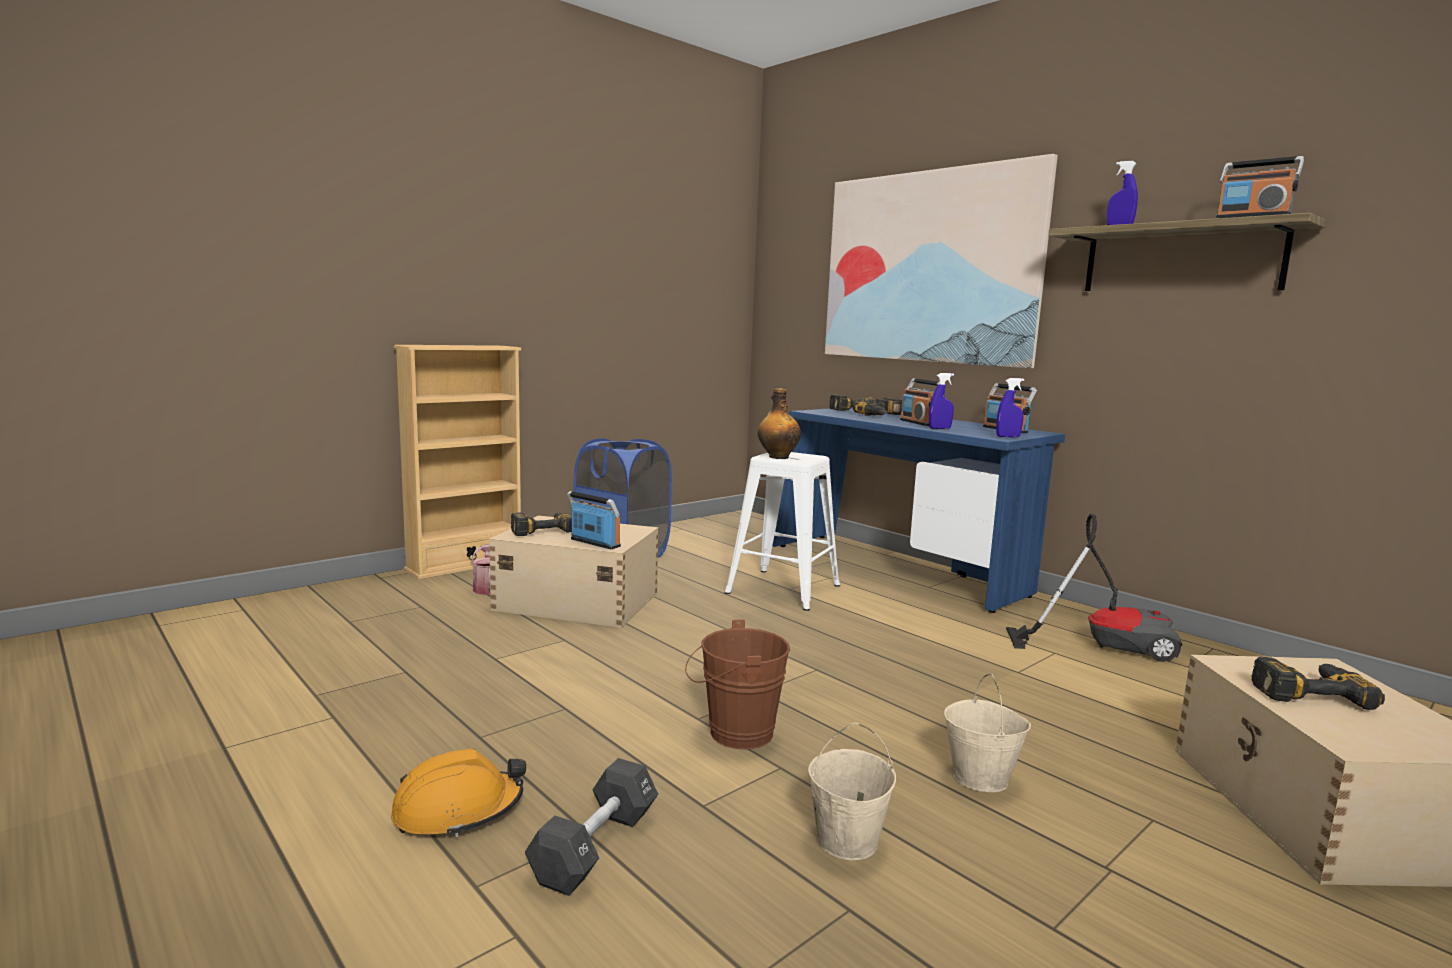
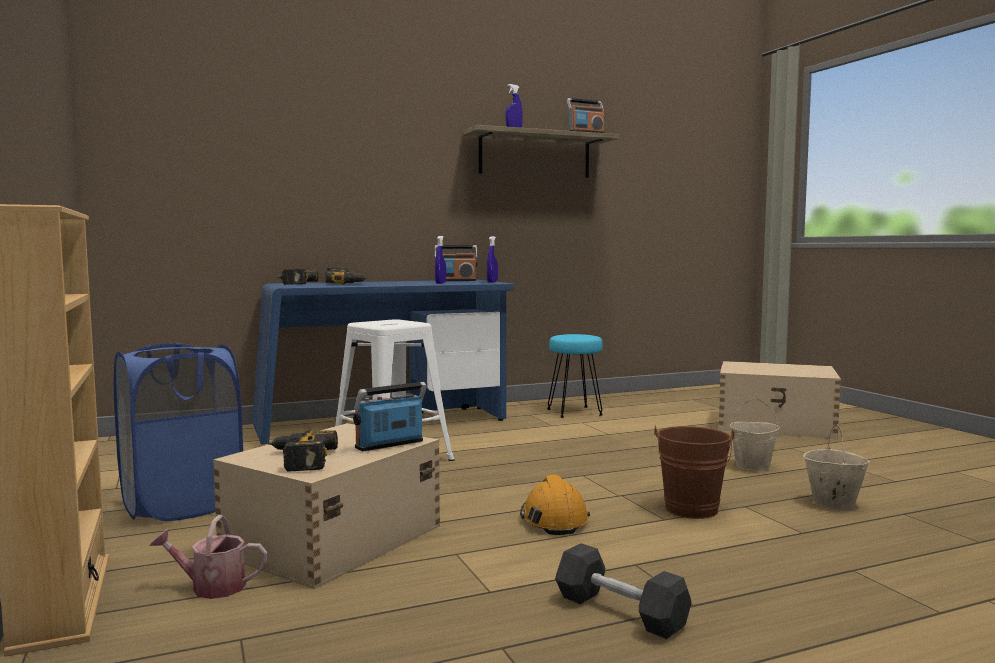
camera: 70 degrees left, 5 degrees down
orange hard hat [391,748,526,838] -> orange hard hat moved to [520,475,590,535]
black dumbbell [524,758,658,896] -> black dumbbell moved to [555,543,692,639]
bottle [758,388,801,459] -> none
picture [825,154,1058,368] -> none
radio [900,378,940,426] -> none
vacuum cleaner [1006,513,1182,662] -> turquoise stool [547,334,603,418]
power drill [1251,657,1385,710] -> none

